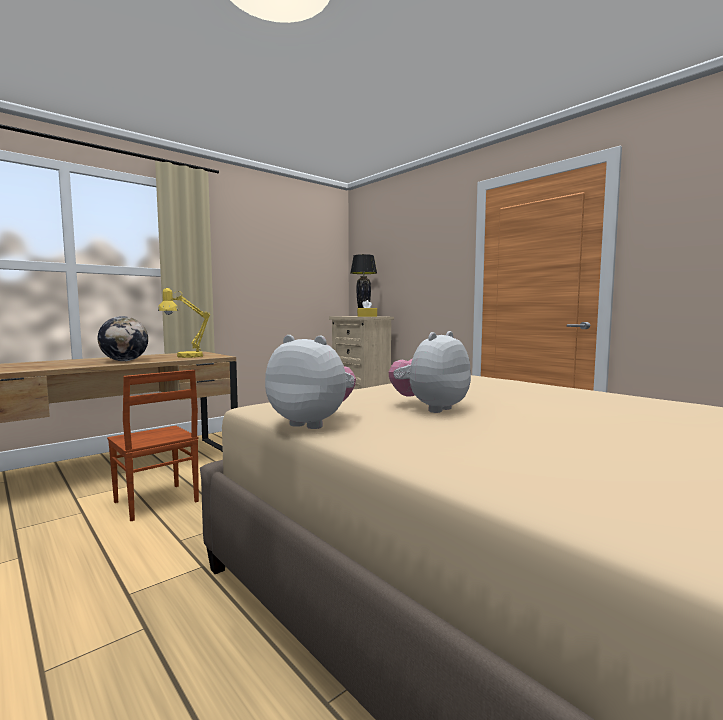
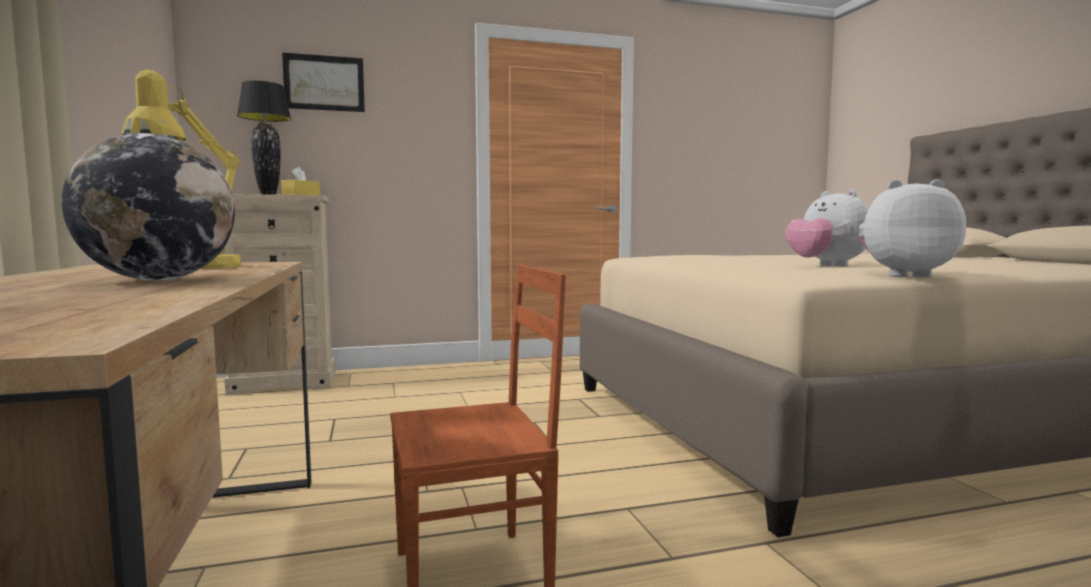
camera: 65 degrees left, 0 degrees up
plush toy [265,335,356,429] -> plush toy turned 45 degrees clockwise [858,179,966,277]
none -> picture [282,52,365,112]

